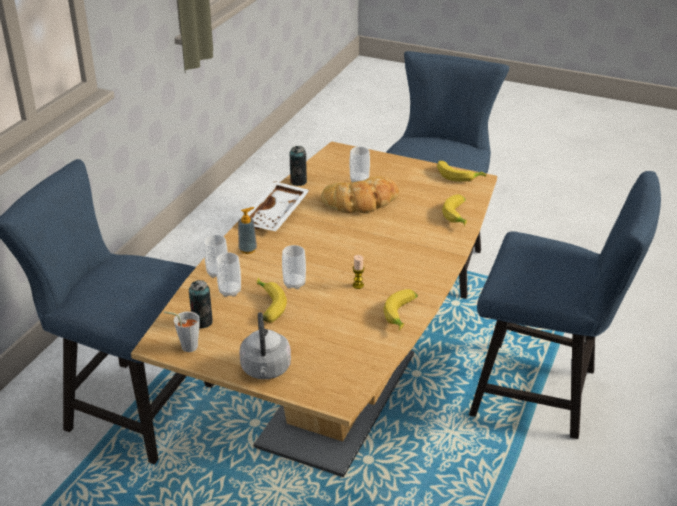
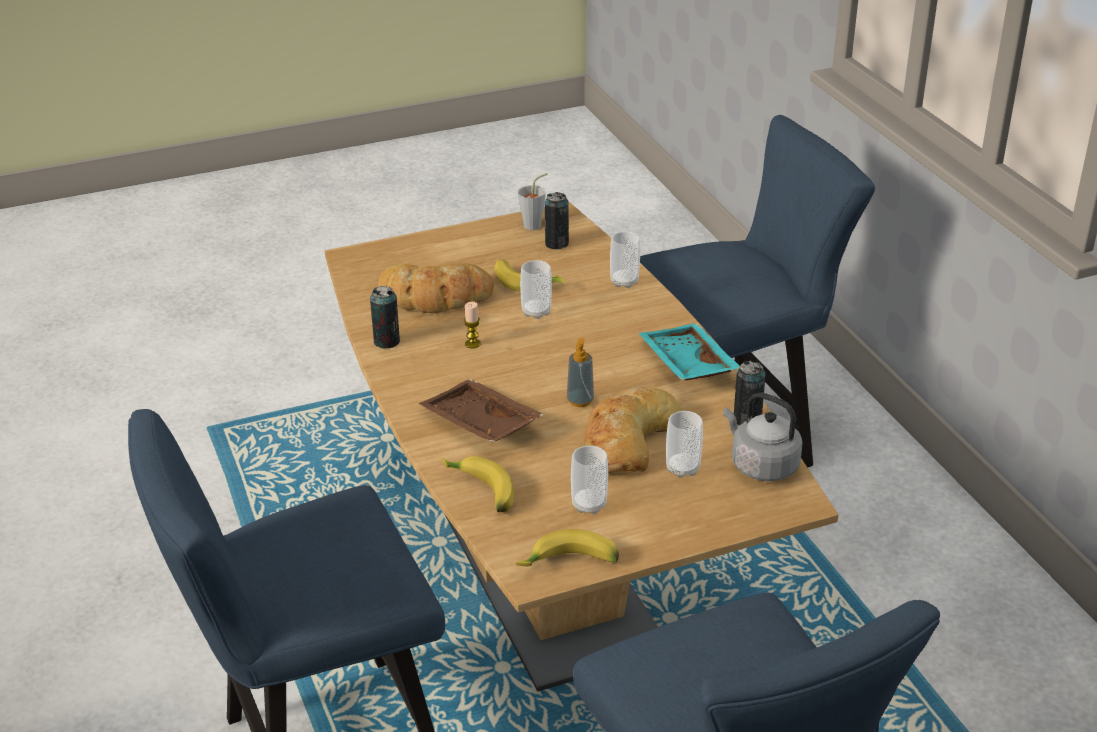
camera: 135 degrees right, 0 degrees up
cup [216,252,241,297] -> cup moved to [571,445,608,514]
soap dispenser [238,207,257,254] -> soap dispenser moved to [567,338,594,407]
grey kettle [239,312,291,379] -> grey kettle moved to [723,393,802,481]
white tray [247,181,310,231] -> turquoise tray [639,323,740,381]
banana [383,289,418,330] -> can [370,286,400,349]
none -> bread [379,263,494,313]
none -> brown tray [418,379,545,443]

